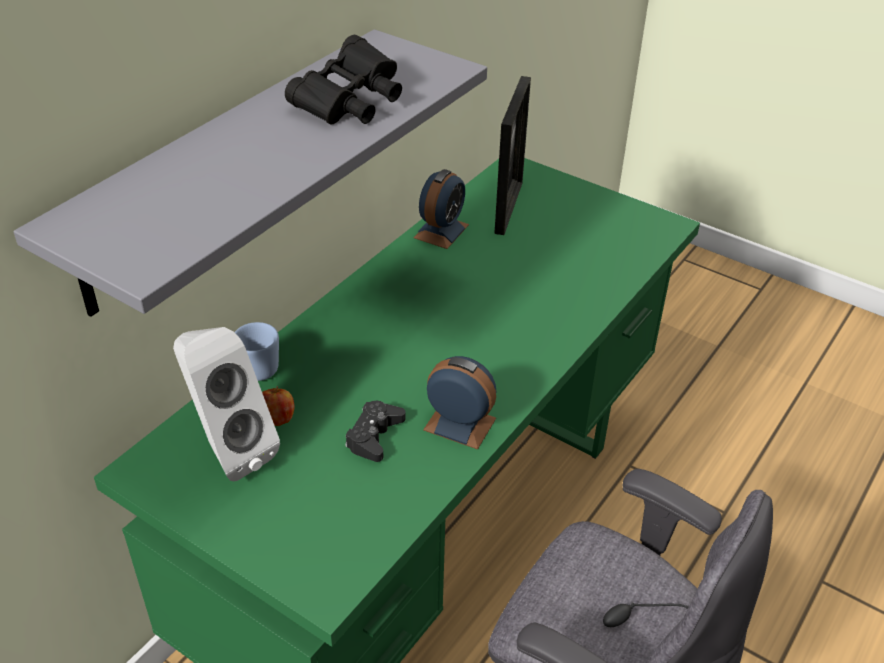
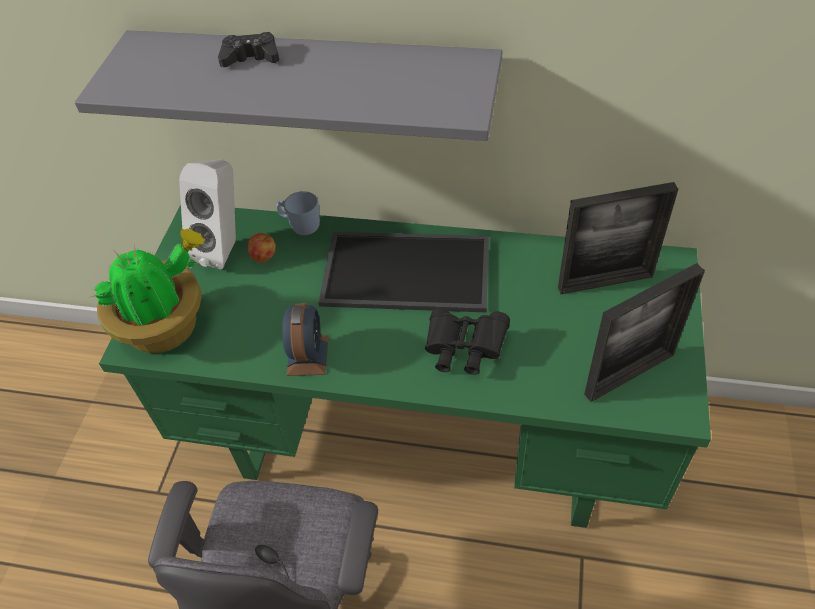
camera: 70 degrees right, 10 degrees up
black binoculars [285,35,402,124] -> black binoculars moved to [425,309,510,375]
black game controller [345,401,406,462] -> black game controller moved to [218,32,279,67]
alarm clock [414,169,469,249] -> none
none -> potted plant [91,228,206,353]
none -> tray [318,232,489,313]
none -> picture frame [584,263,705,402]

